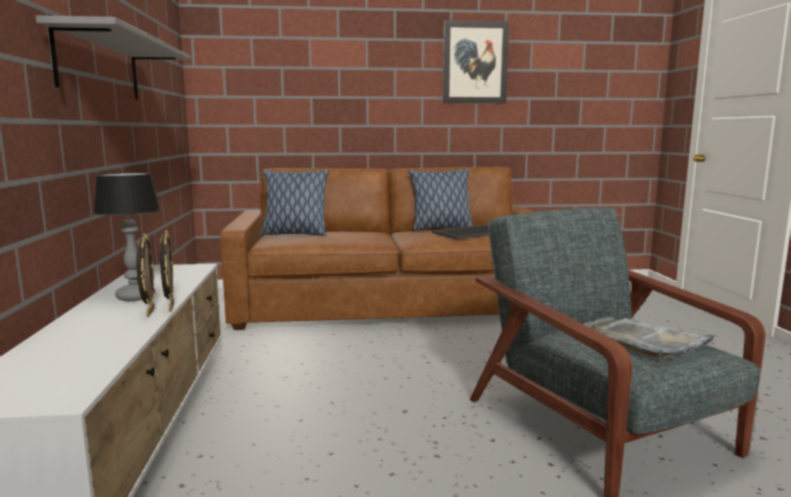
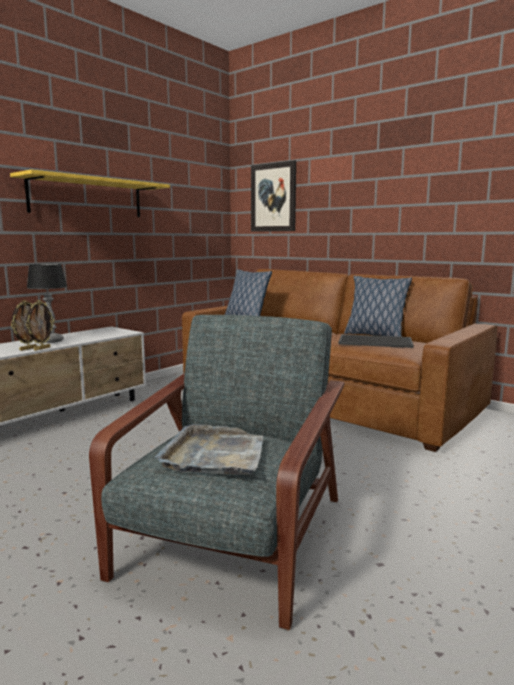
camera: 45 degrees right, 0 degrees up
grey shelf [36,16,191,99] -> yellow shelf [10,169,170,217]
picture [443,20,509,104] -> picture moved to [251,160,296,232]

